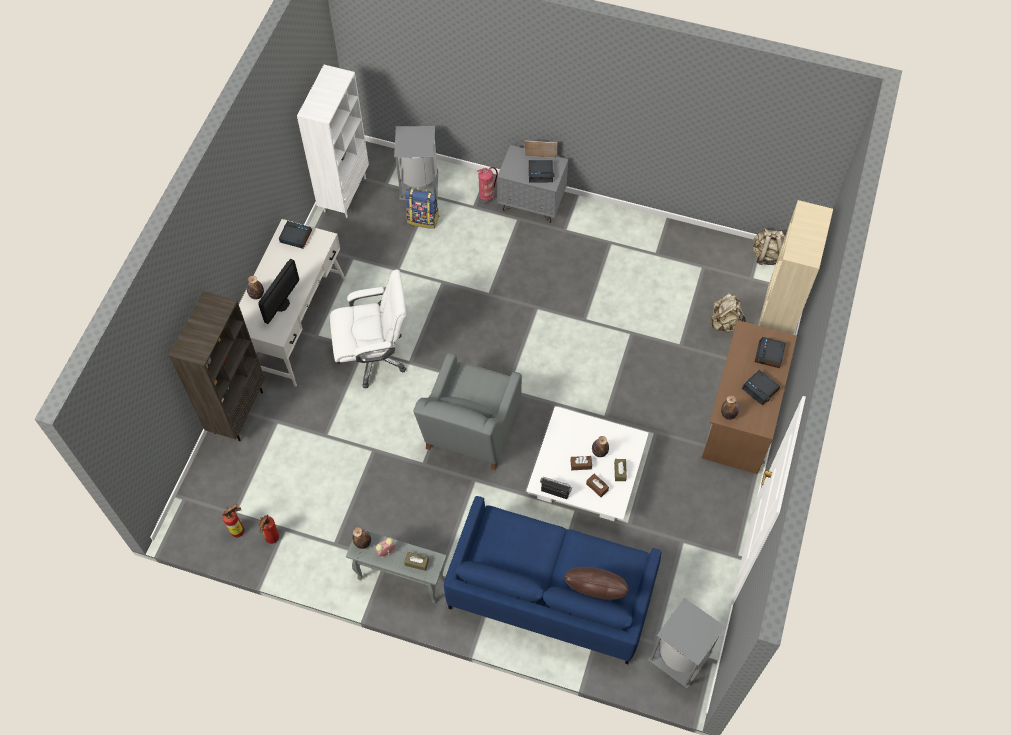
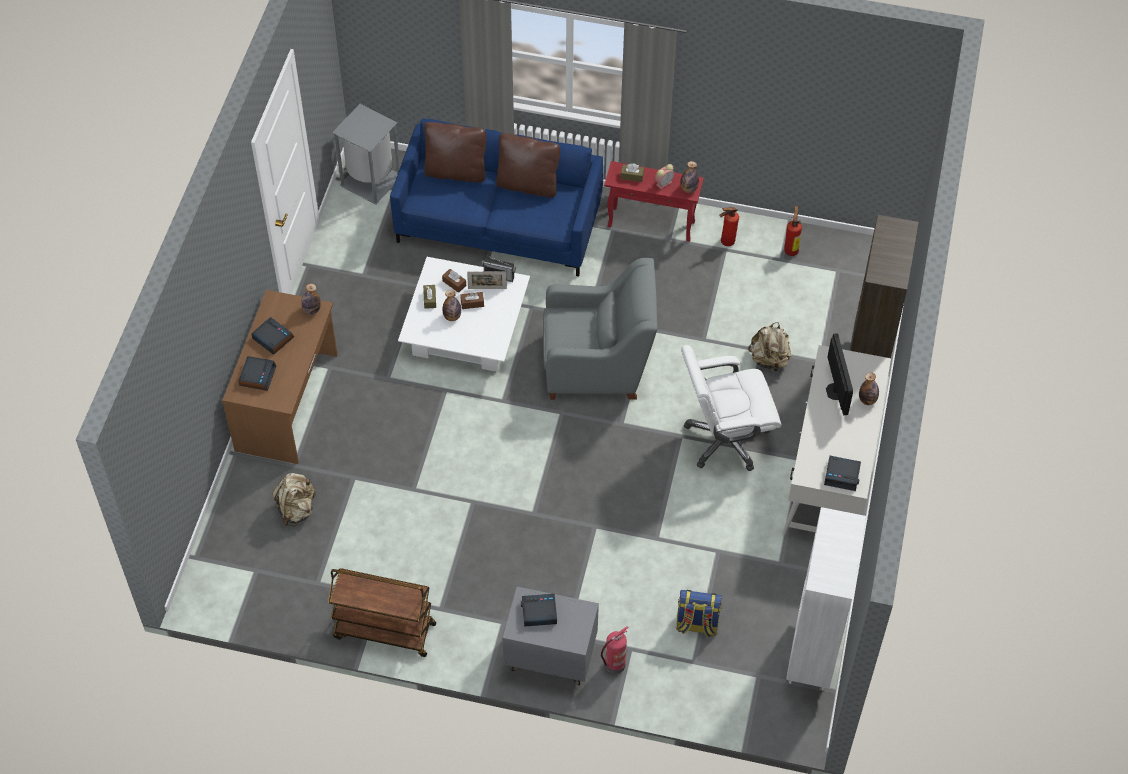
camera: 175 degrees right, 5 degrees down
fire extinguisher [222,504,245,537] -> fire extinguisher moved to [719,207,739,246]
monitor [258,259,299,324] -> monitor turned 150 degrees clockwise [826,333,853,416]
grey side table [346,531,446,603] -> red side table [604,161,704,242]
grey trash can [394,126,438,200] -> none
grey armchair [413,353,522,470] -> grey armchair turned 75 degrees clockwise [543,258,658,400]
picture frame [525,141,557,158] -> picture frame moved to [467,271,507,289]
beige backpack [753,228,785,265] -> beige backpack moved to [748,322,791,371]
beige bookcase [758,200,833,335] -> none
none -> brown cart [328,568,436,657]
none -> brown pillow [496,133,560,198]

